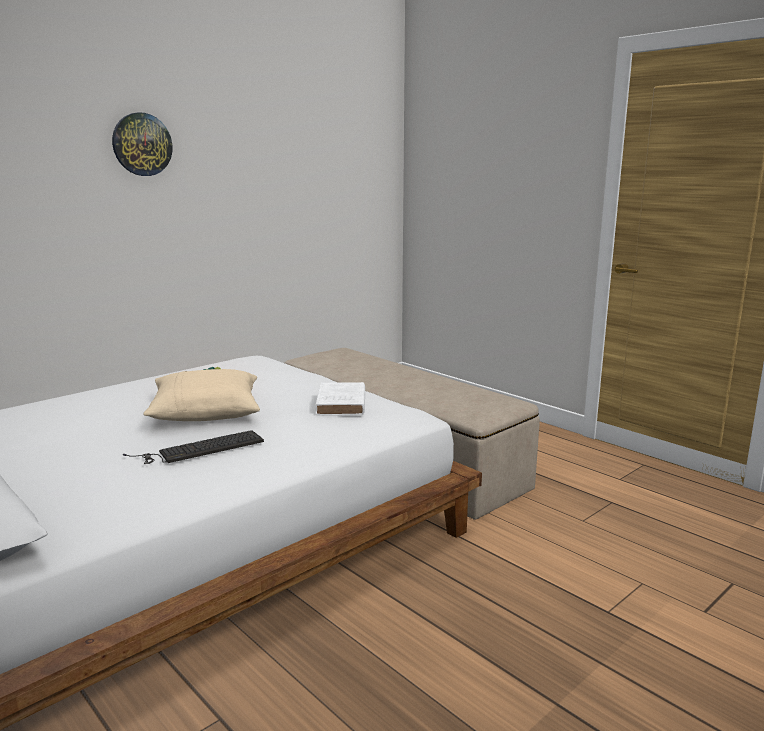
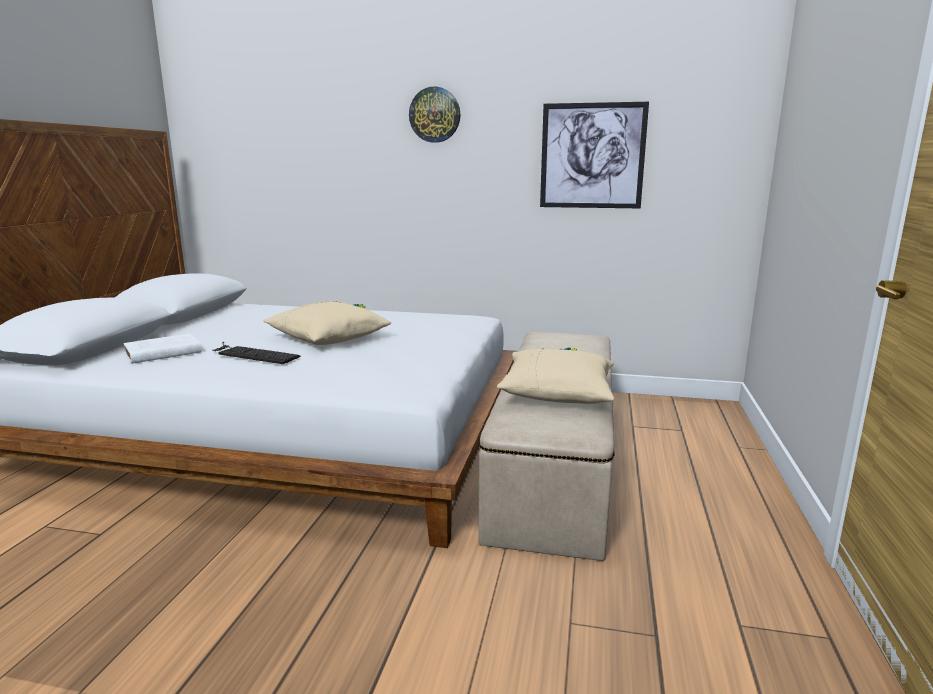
camera: 55 degrees right, 0 degrees up
white book [316,382,365,416] -> white book moved to [123,333,201,364]
none -> beige pillow [497,347,614,404]
none -> picture [540,102,649,208]

